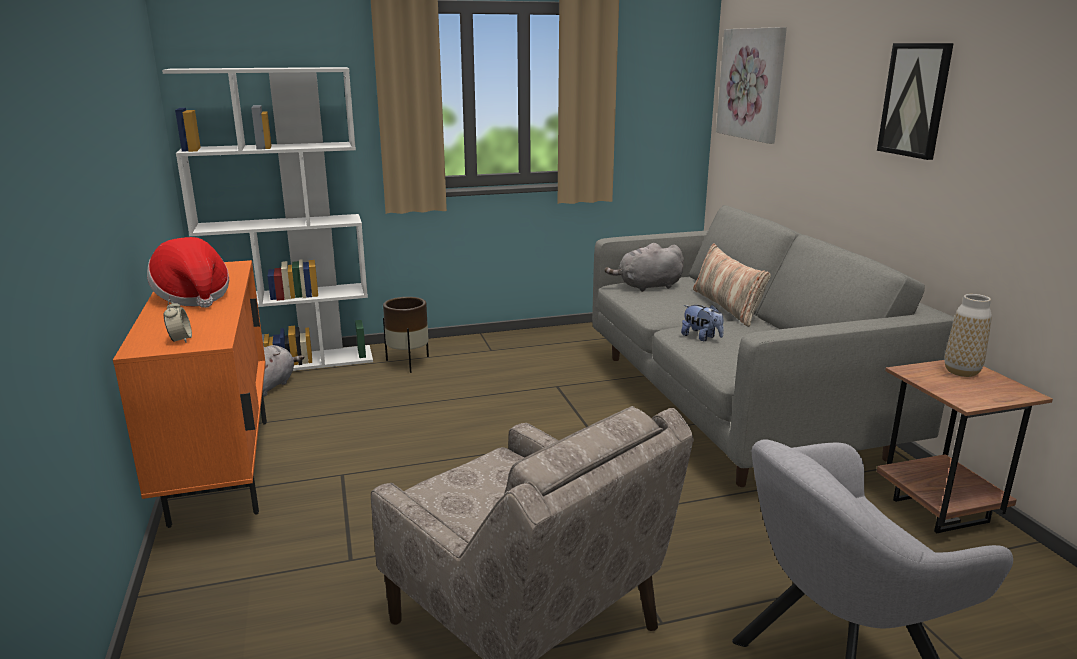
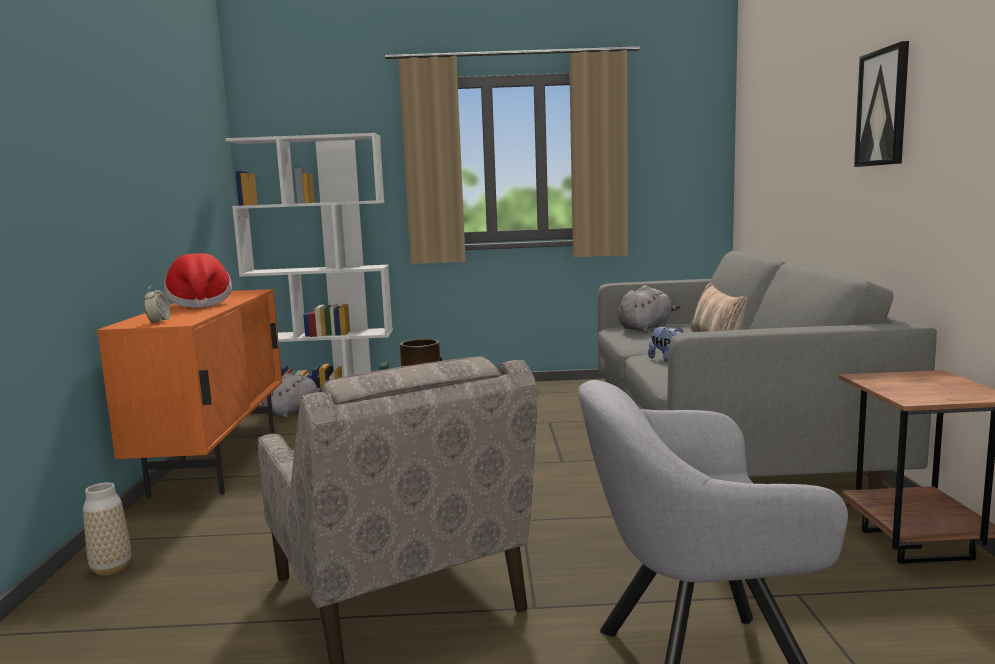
camera: 15 degrees right, 10 degrees down
grey plush toy [604,243,684,292] -> grey plush toy turned 135 degrees clockwise [618,285,680,332]
picture [716,27,787,144] -> none
vase [944,294,992,377] -> vase moved to [83,482,131,576]

